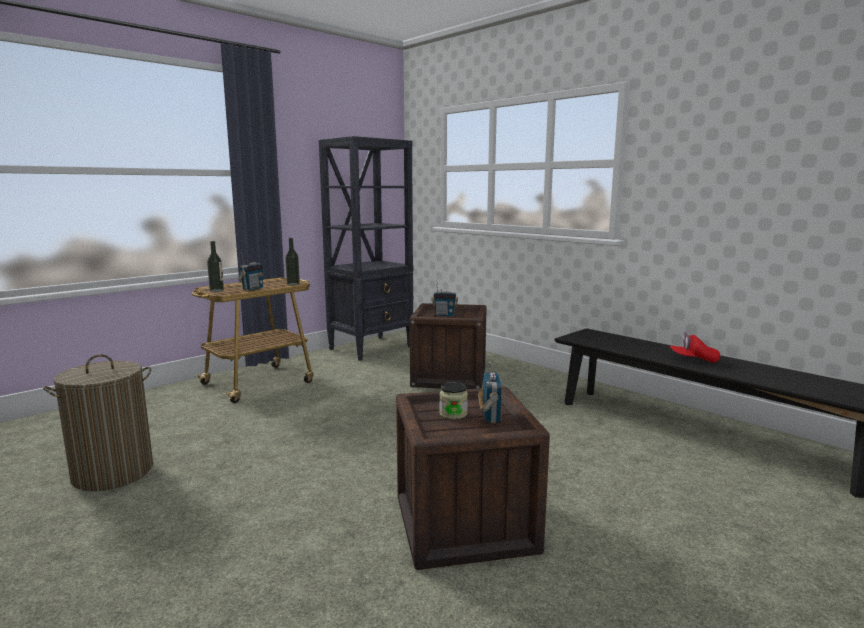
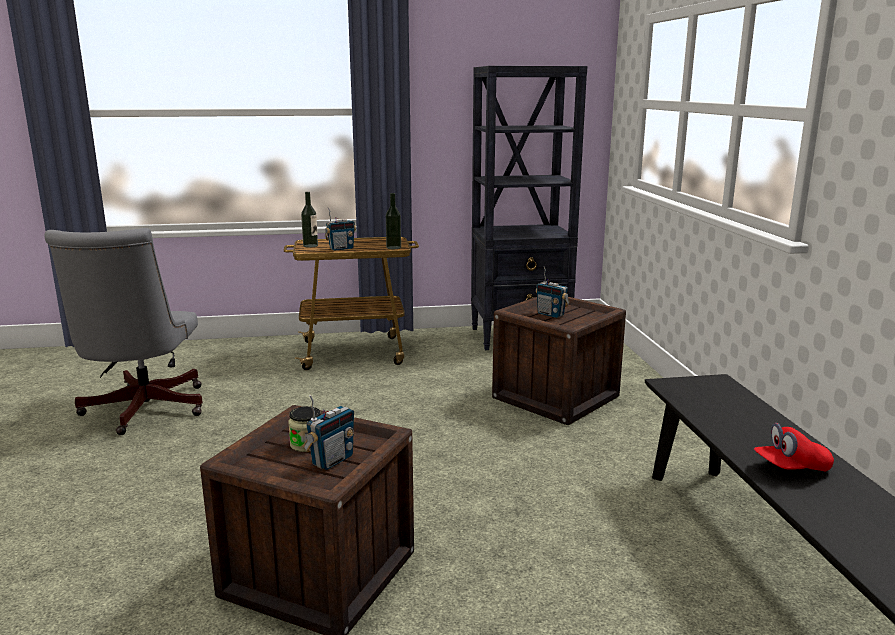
camera: 35 degrees right, 5 degrees up
laundry basket [43,354,153,491] -> grey office chair [45,228,203,435]
red cap [670,332,720,363] -> red cap turned 60 degrees counterclockwise [754,423,834,472]

